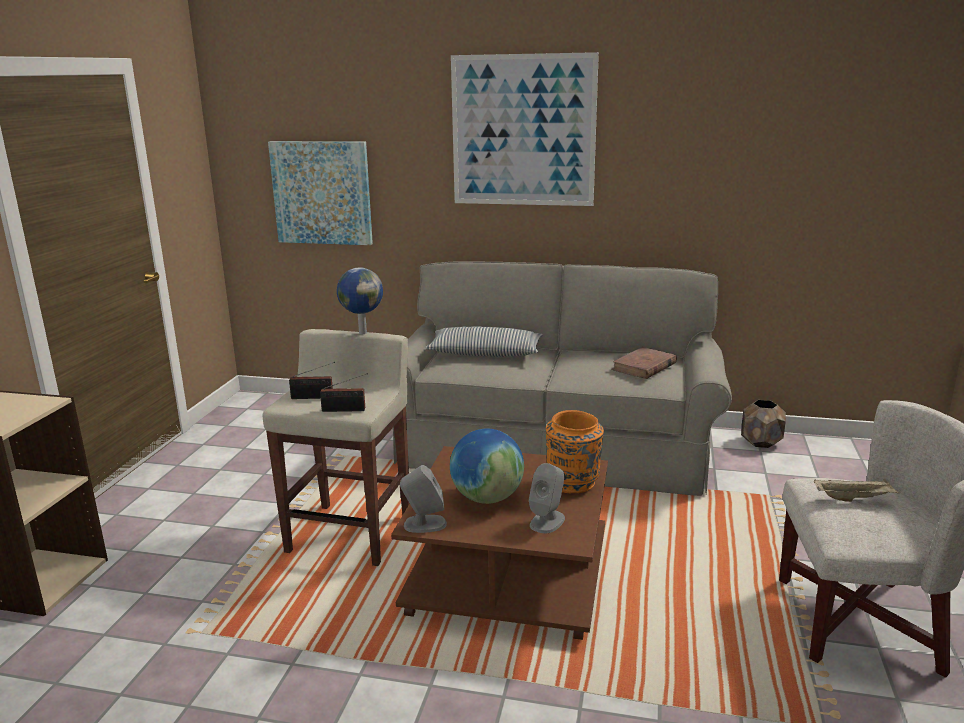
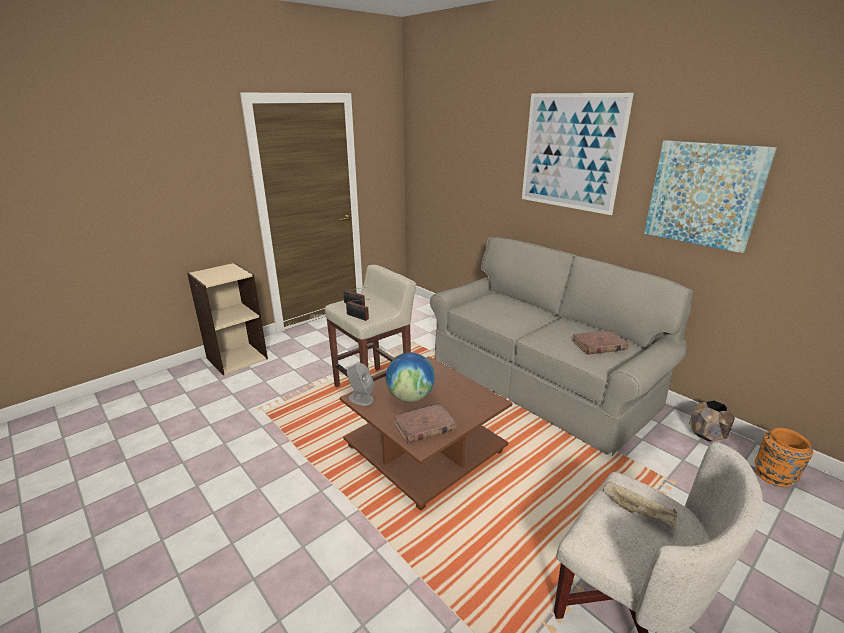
camera: 35 degrees right, 5 degrees up
picture [268,141,373,245] -> picture moved to [644,140,777,253]
globe [337,268,383,334] -> none
pillow [425,326,543,357] -> none
grey speaker [529,463,565,533] -> brown book [393,403,457,444]
orange vase [546,410,604,493] -> orange vase moved to [755,428,813,487]

